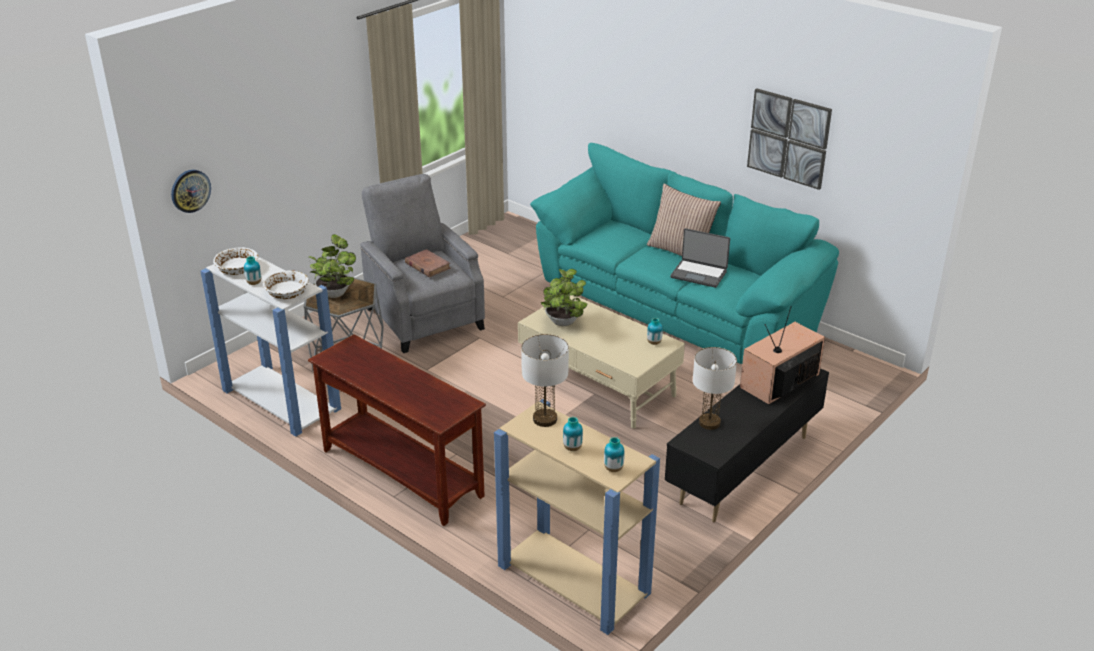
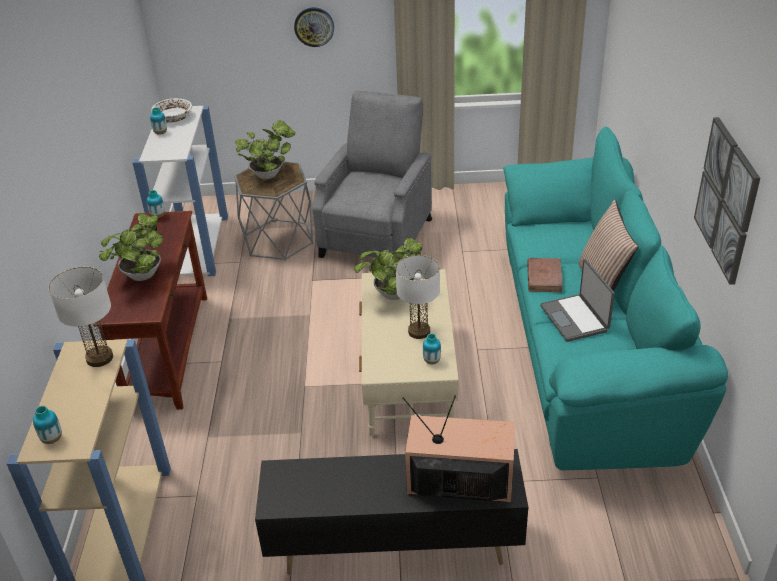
camera: 50 degrees right, 5 degrees up
wall clock [171,170,211,213] -> wall clock moved to [294,7,334,47]
white bowl [263,271,309,299] -> none
brown book [405,249,451,277] -> brown book moved to [527,258,563,292]
vase [563,417,583,451] -> vase moved to [147,190,165,218]
table lamp [693,347,737,430] -> table lamp moved to [396,255,440,339]
none -> potted plant [99,213,163,281]

